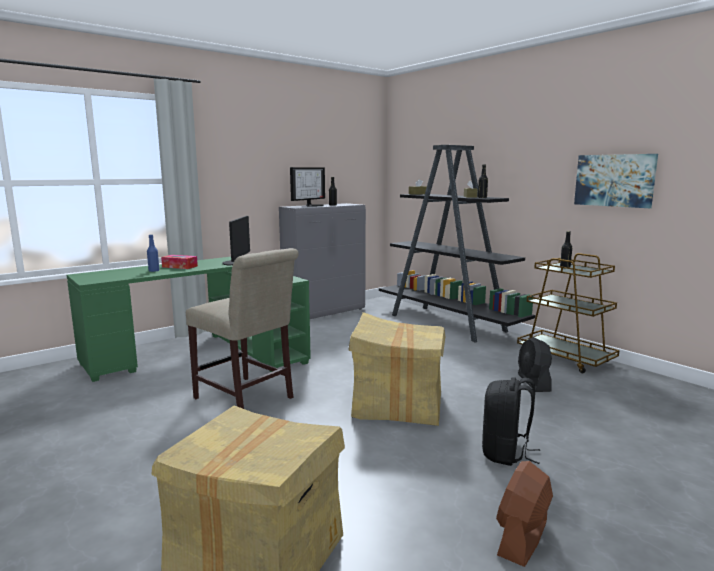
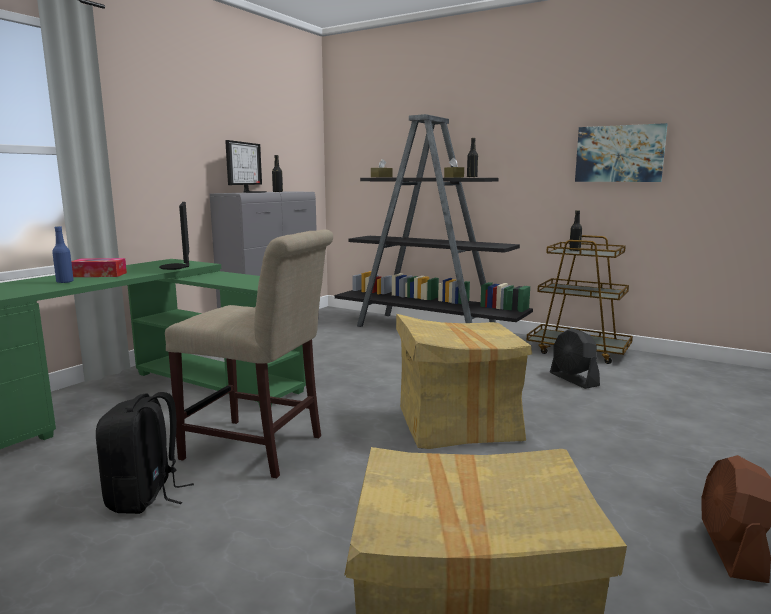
camera: 20 degrees left, 0 degrees up
black backpack [482,377,540,466] -> black backpack moved to [96,392,194,514]

